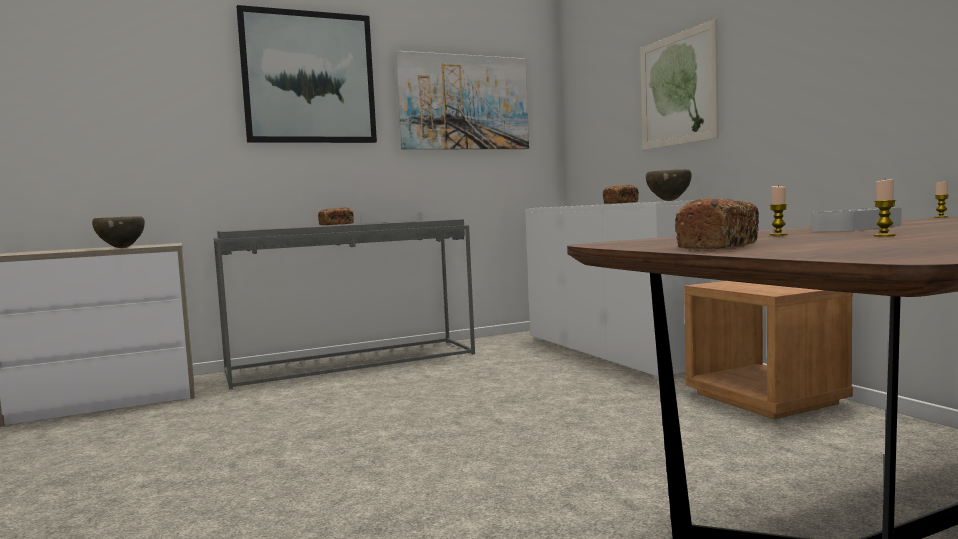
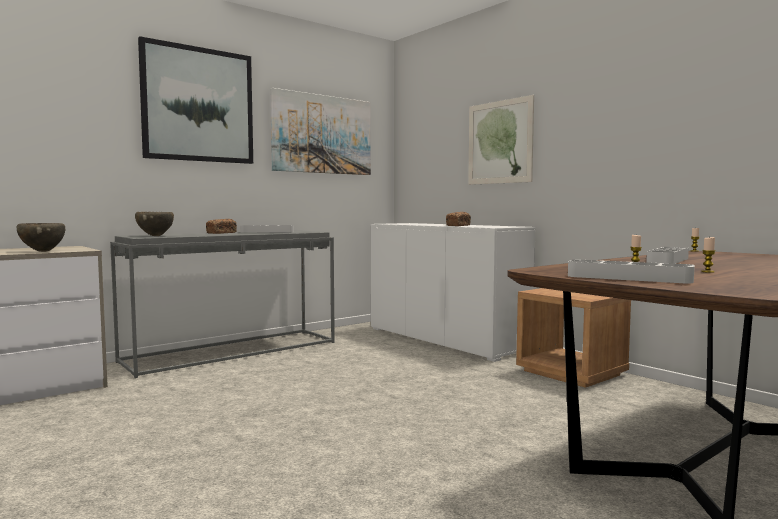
camera: 15 degrees left, 0 degrees up
brown bowl [646,169,692,201] -> brown bowl moved to [135,212,174,236]
bread [675,198,759,249] -> grey tray [568,260,695,284]

